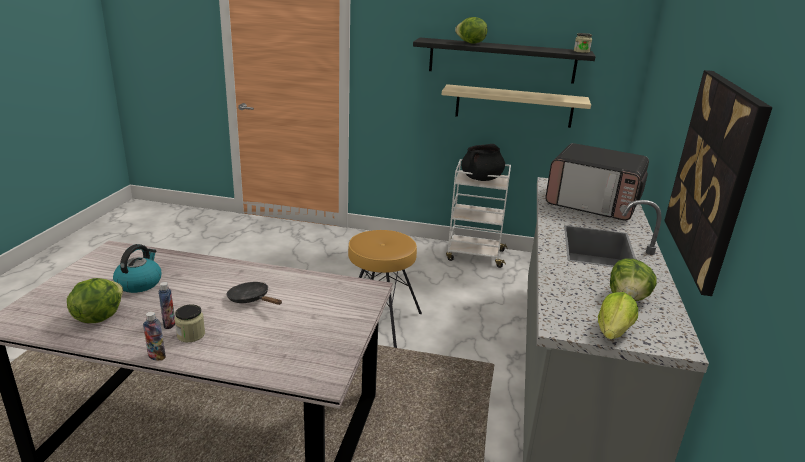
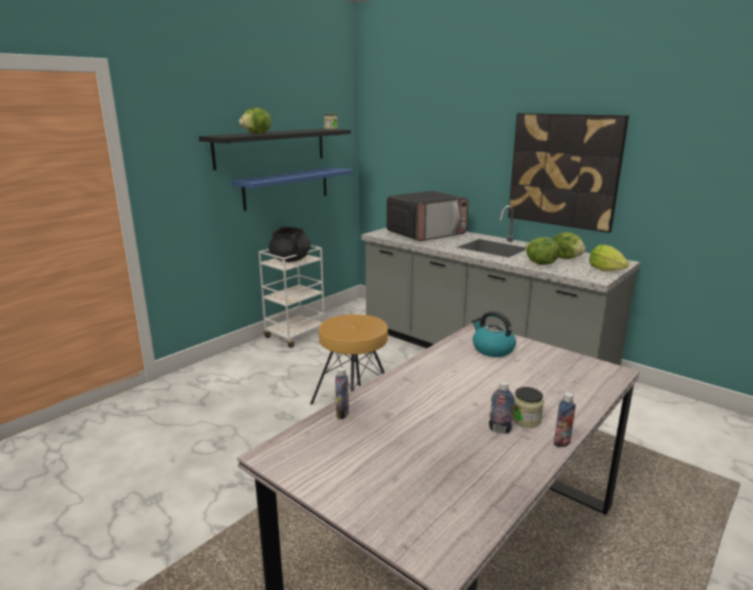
camera: 60 degrees left, 5 degrees down
lettuce [67,278,123,323] -> lettuce moved to [525,237,559,265]
kettle [113,244,161,293] -> kettle moved to [472,311,516,357]
black frying pan [226,282,282,305] -> none
beige shelf [442,84,591,128] -> blue shelf [231,167,353,211]
none -> bottle [335,367,349,419]

